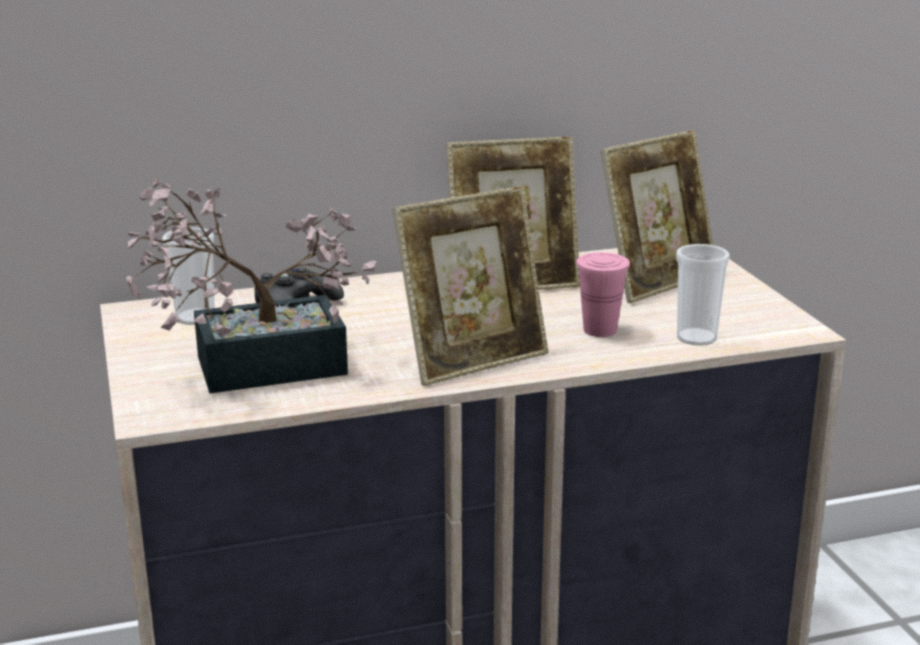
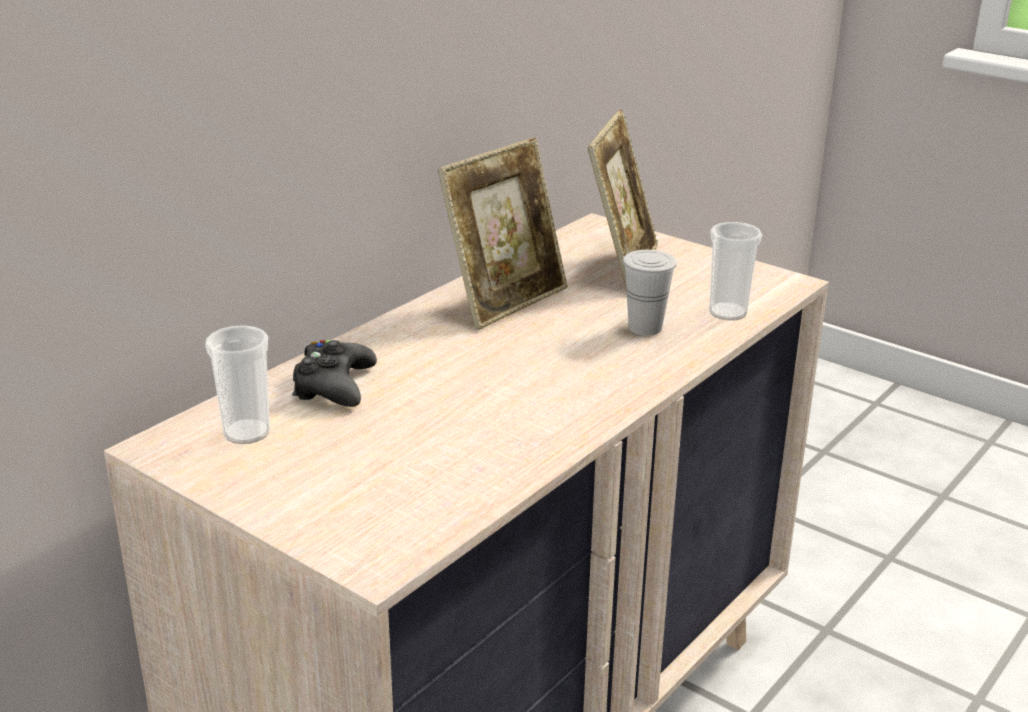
camera: 35 degrees left, 5 degrees up
potted plant [126,178,376,394] -> none
picture frame [393,186,548,386] -> none
pink cup [576,252,630,337] -> white cup [623,250,677,336]

